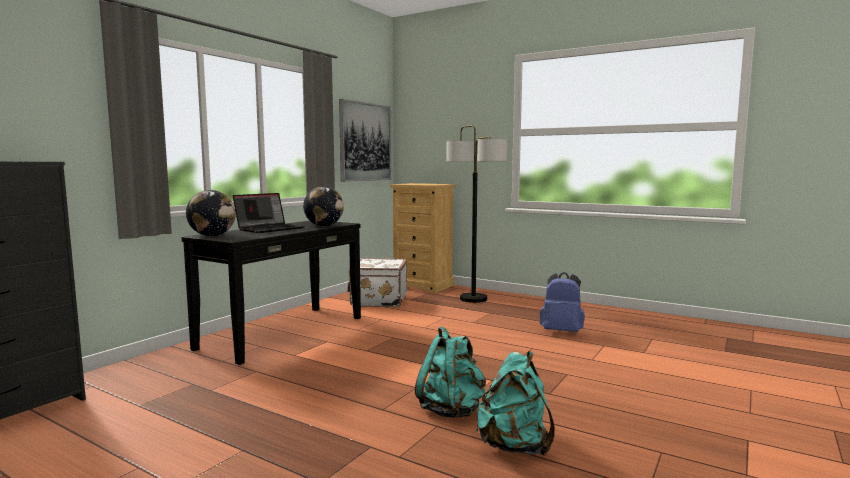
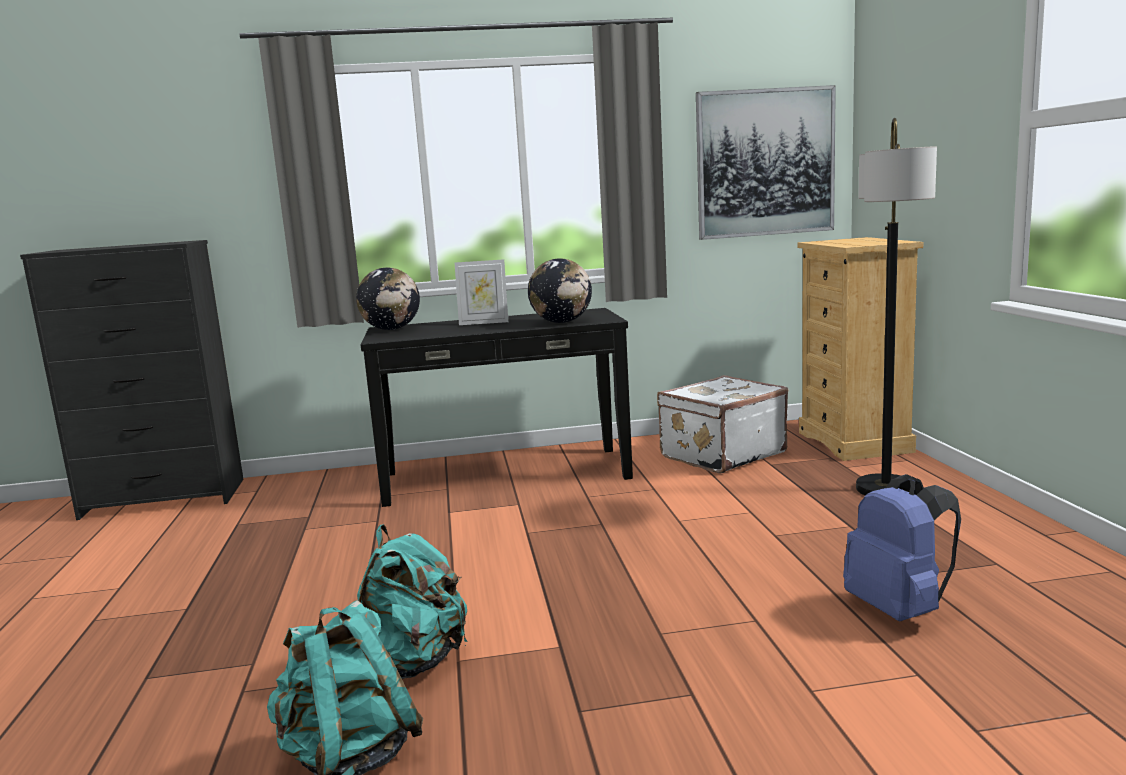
camera: 50 degrees right, 5 degrees up
laptop [233,193,304,233] -> picture frame [455,259,508,325]

